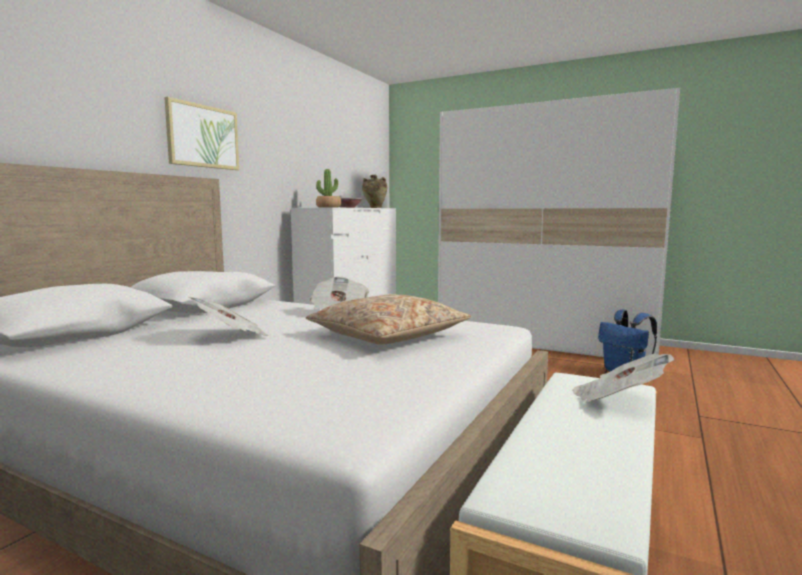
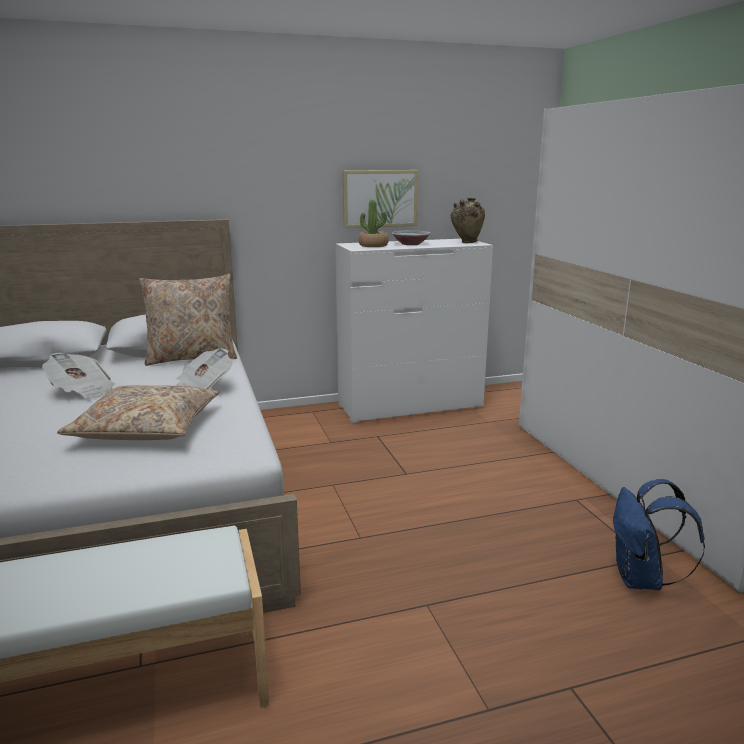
camera: 45 degrees right, 10 degrees up
picture [164,97,239,170] -> picture moved to [343,170,418,228]
newspaper [572,354,674,403] -> none
none -> beige pillow [139,274,237,366]

